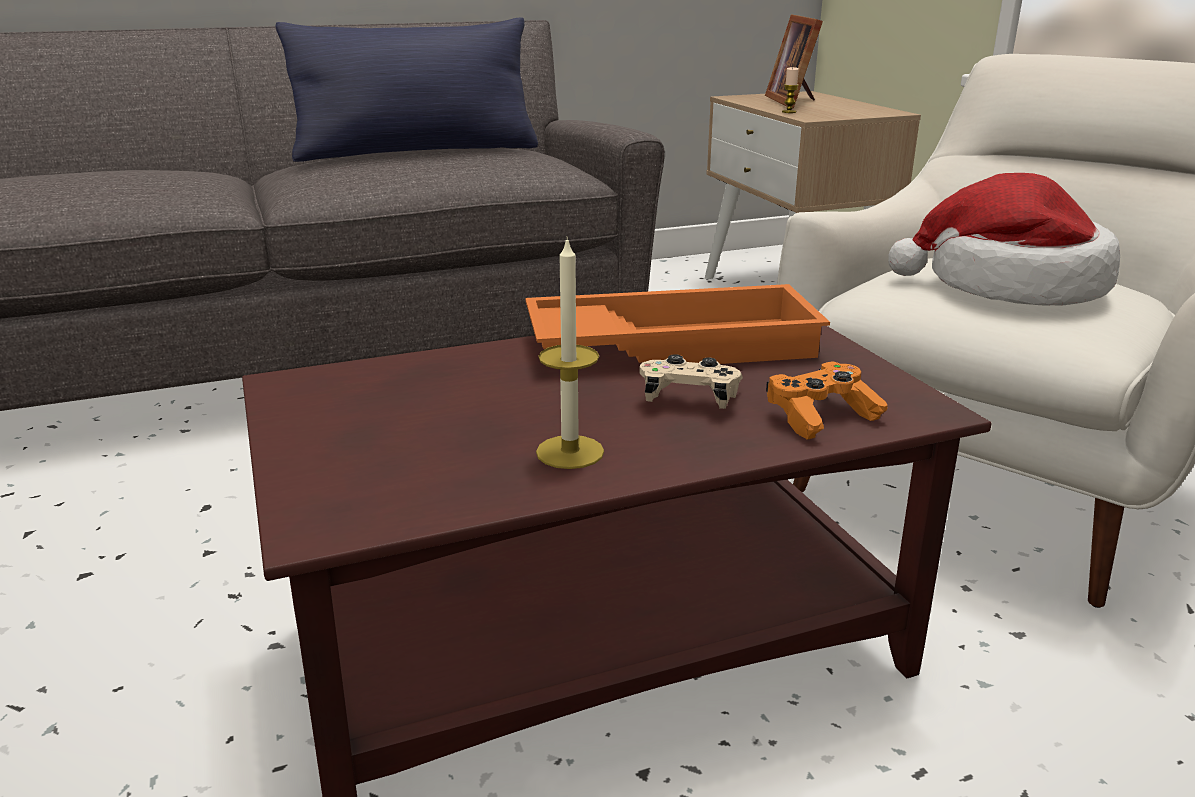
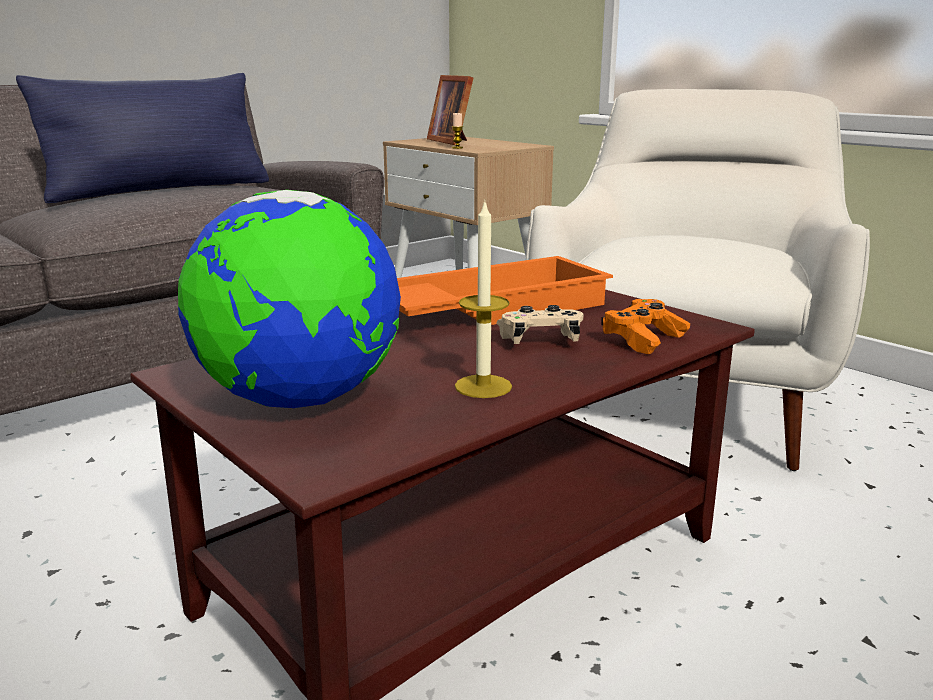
camera: 20 degrees left, 5 degrees down
hat [888,173,1120,306] -> none
none -> globe [178,190,401,408]

